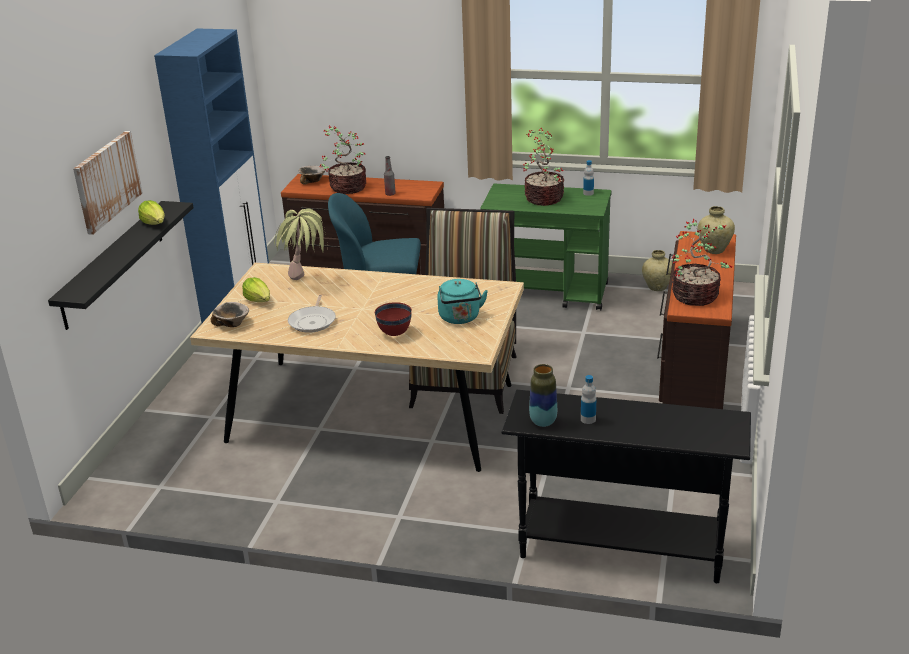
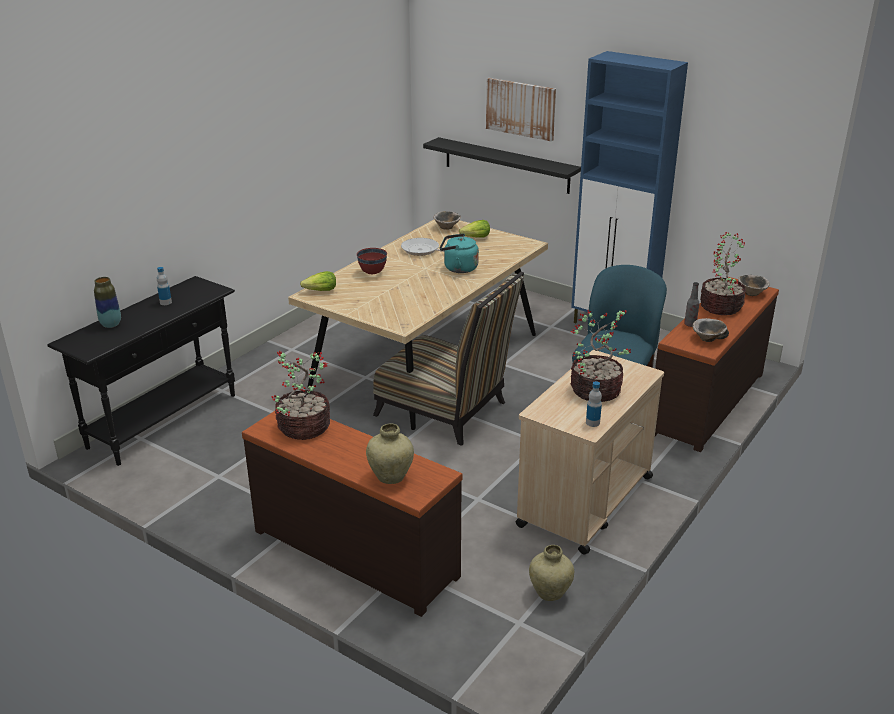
camera: 110 degrees right, 0 degrees up
lettuce [138,200,165,225] -> lettuce moved to [300,271,336,291]
potted plant [274,208,328,280] -> none
turquoise kettle [437,279,488,324] -> turquoise kettle moved to [440,234,479,273]
green cart [480,184,612,310] -> beige cart [515,350,664,554]
vase [529,364,557,427] -> vase moved to [94,277,121,328]
none -> bowl [693,318,729,342]

